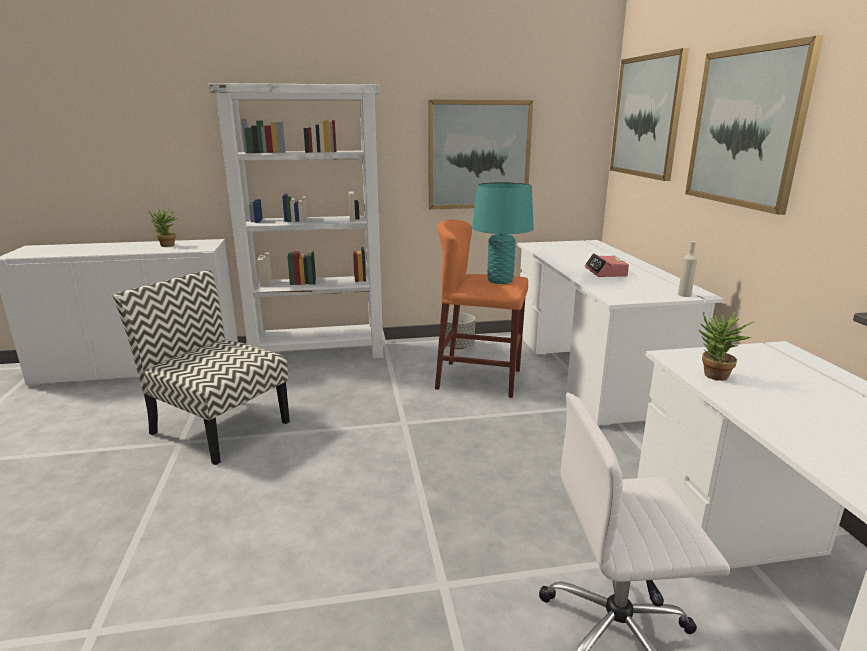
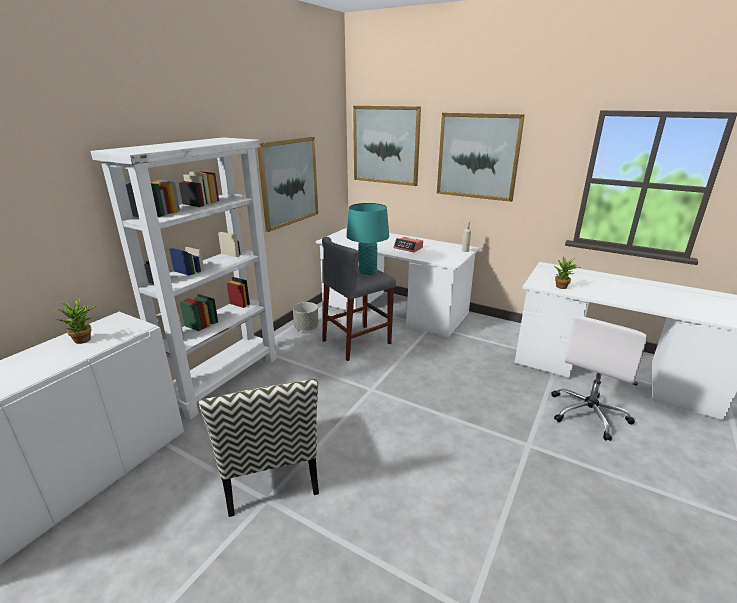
camera: 50 degrees left, 5 degrees up
chair [113,270,290,465] -> chair turned 90 degrees counterclockwise [199,379,319,517]
orange stool [435,220,528,398] -> grey stool [322,237,396,361]

